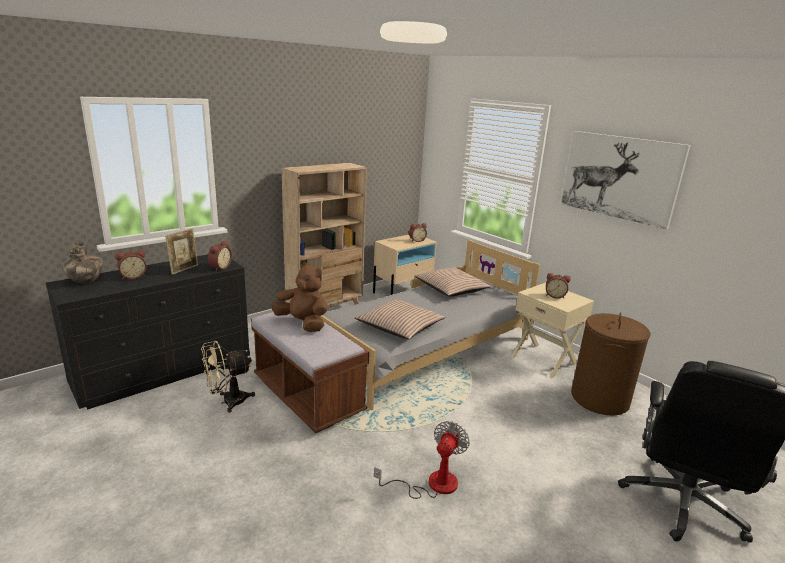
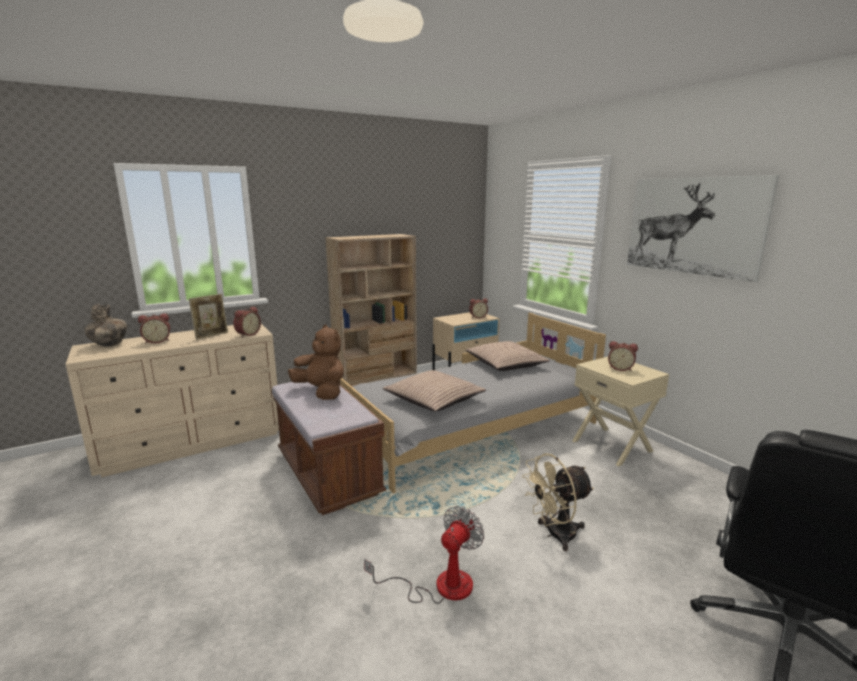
camera: 10 degrees right, 5 degrees down
black dresser [46,255,250,410] -> beige dresser [66,324,279,477]
beige fan [201,341,255,413] -> beige fan moved to [522,453,594,551]
brown laundry basket [571,312,651,416] -> none

